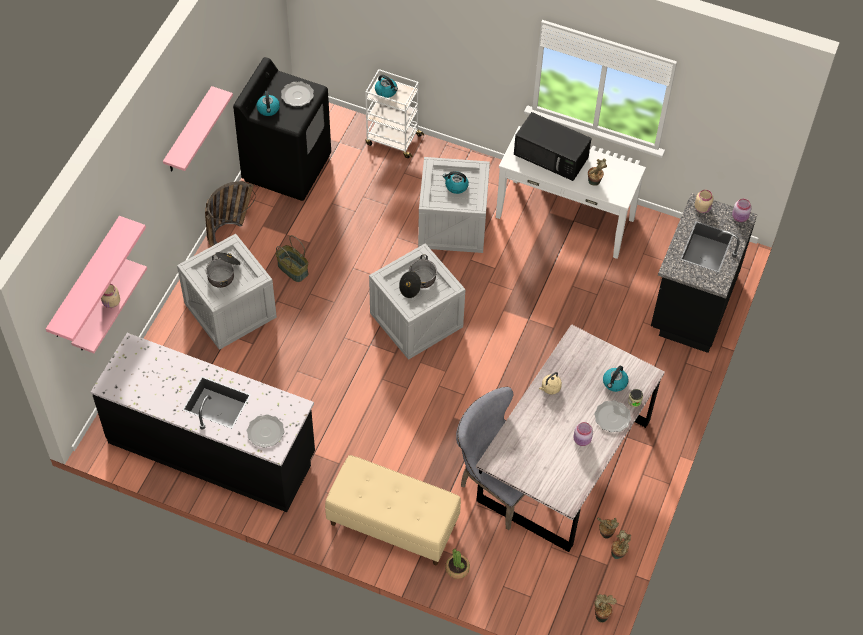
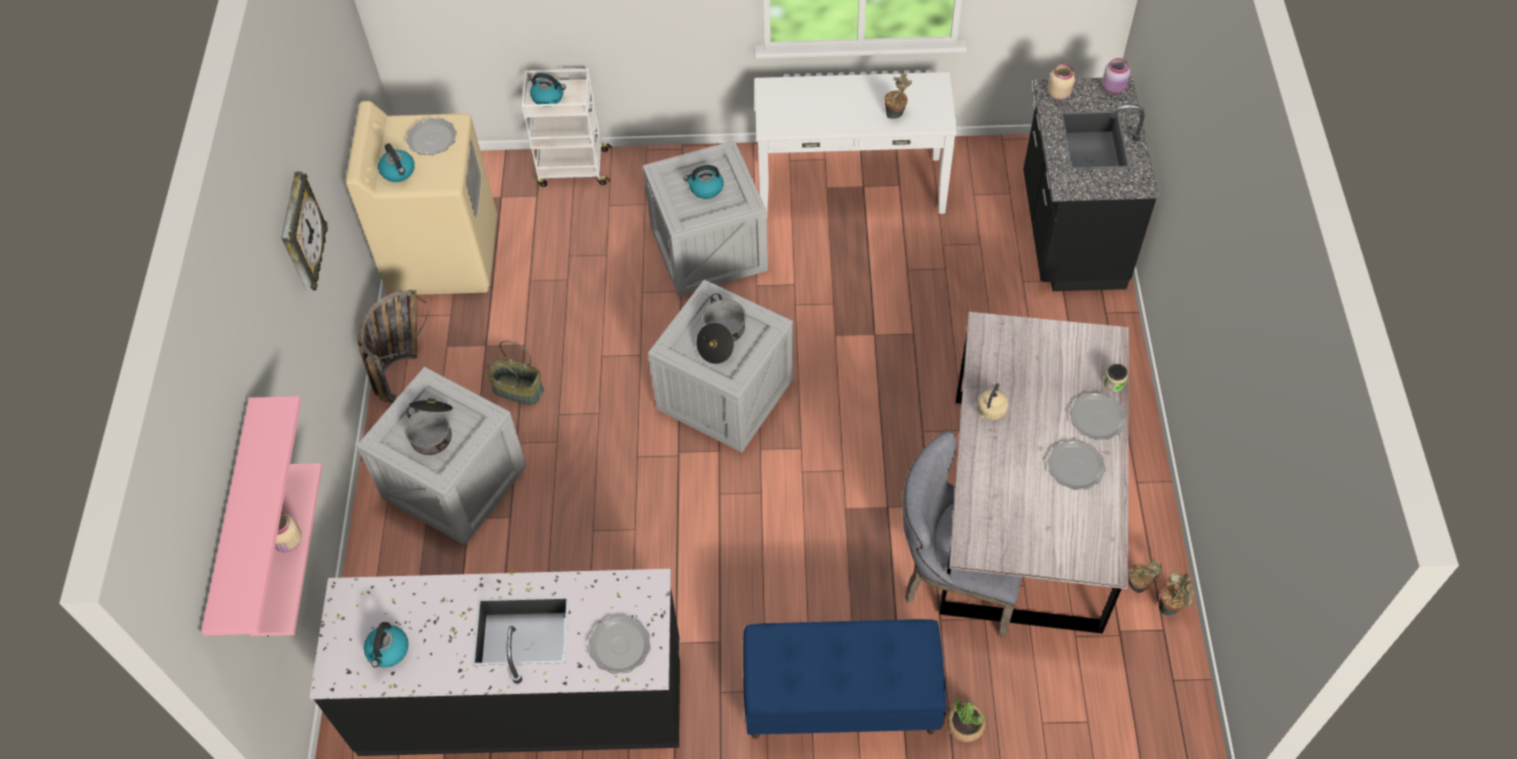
camera: 20 degrees left, 0 degrees up
pink shelf [163,86,233,172] -> wall clock [281,172,328,291]
black washing machine [233,57,331,201] -> beige washing machine [345,101,497,295]
beige bench [325,455,461,565] -> blue bench [743,619,946,739]
black microwave [514,112,592,181] -> none
pink jar [573,422,593,446] -> plate [1047,440,1106,490]
potted plant [595,594,617,623] -> none
kettle [603,365,629,392] -> kettle moved to [364,622,409,668]

